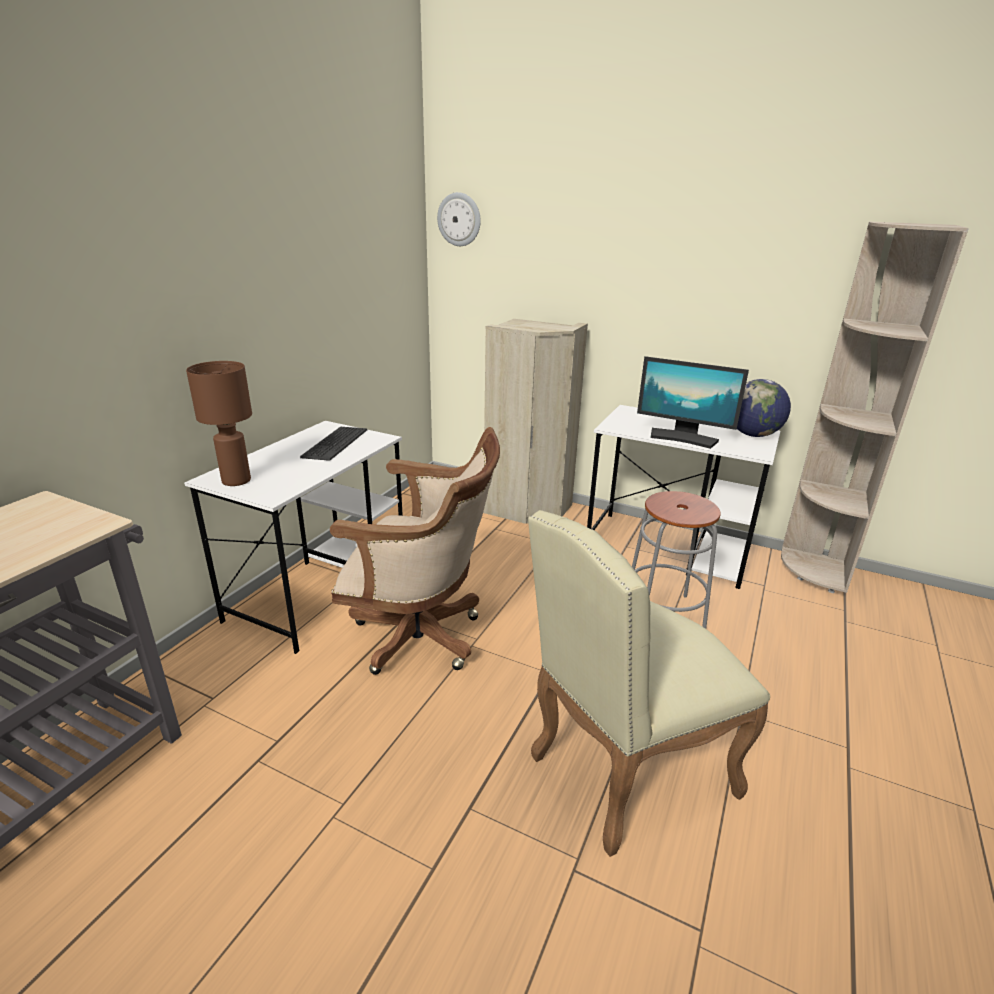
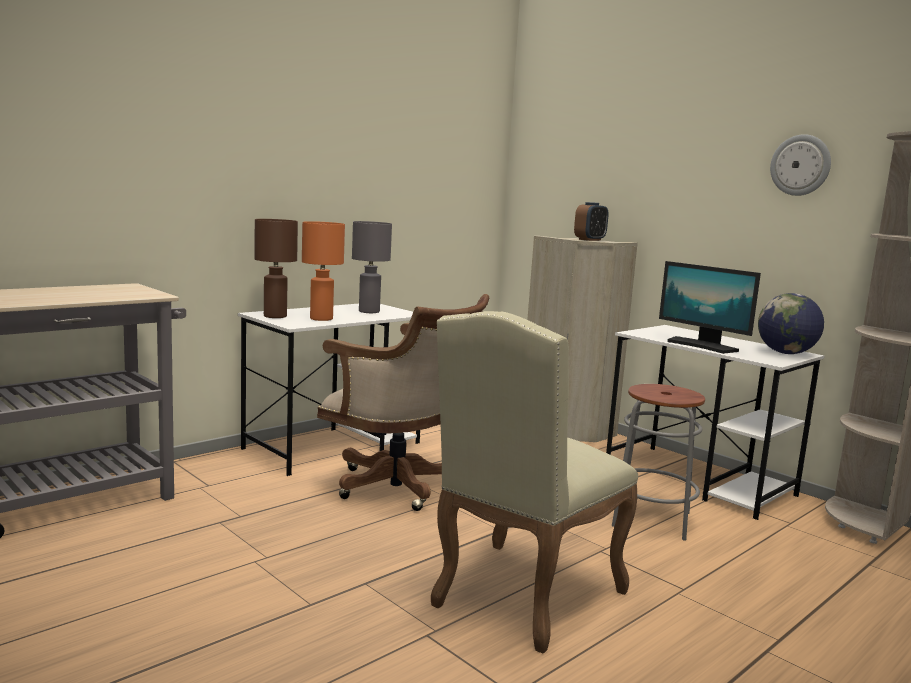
camera: 20 degrees right, 15 degrees down
keyboard [300,427,367,461] -> grey table lamp [352,221,392,313]
wall clock [437,192,481,246] -> wall clock moved to [770,134,831,196]
beige chair [528,510,770,857] -> beige chair turned 45 degrees counterclockwise [431,311,638,653]
none -> orange table lamp [302,221,345,321]
none -> alarm clock [574,202,608,241]

